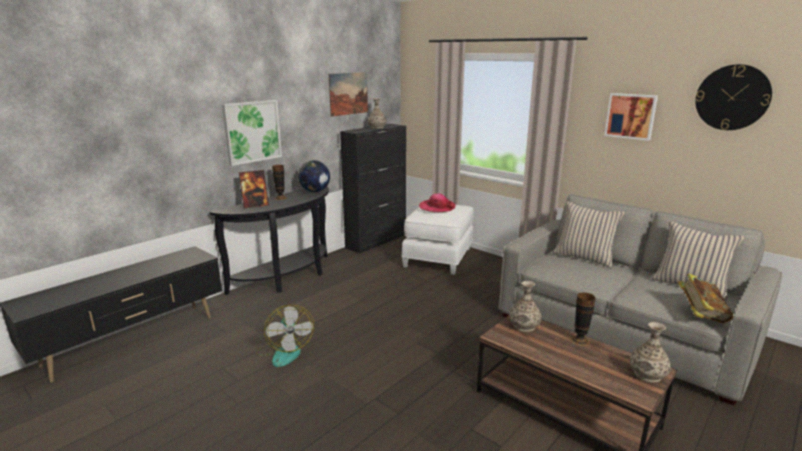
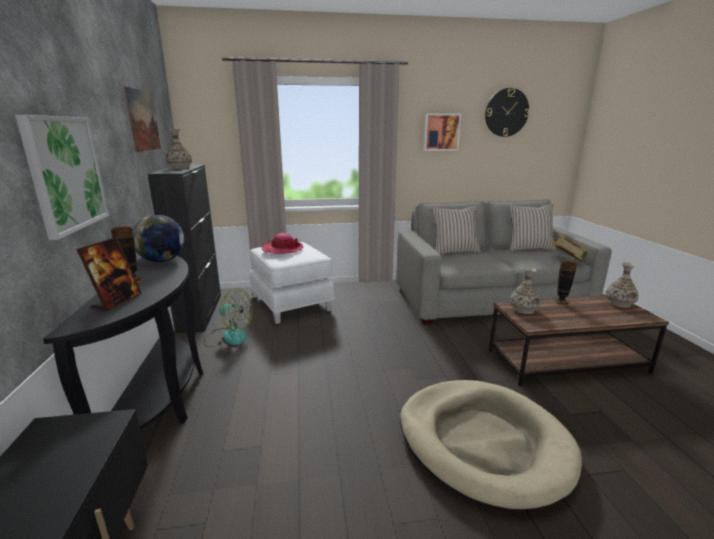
camera: 50 degrees left, 0 degrees up
fan [256,304,314,367] -> fan moved to [204,288,253,347]
none -> beige dog bed [400,380,582,511]

